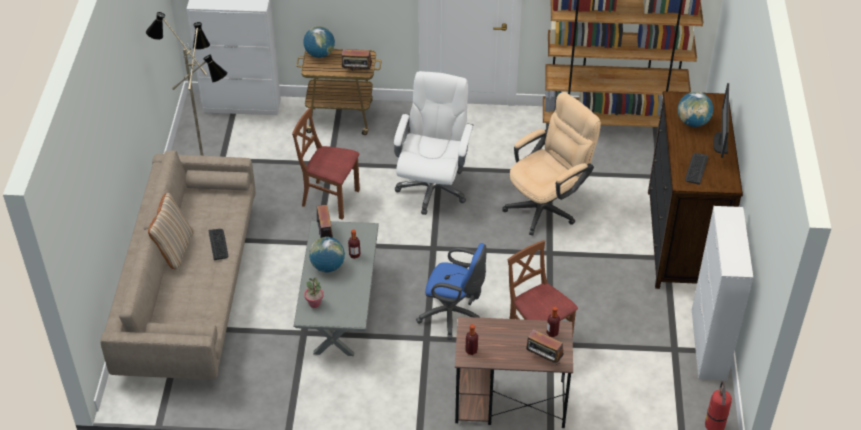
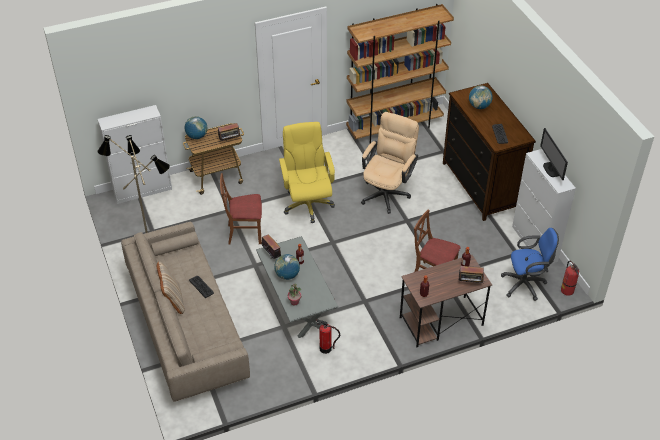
camera: 25 degrees left, 0 degrees up
white office chair [394,71,474,215] -> yellow office chair [279,122,335,223]
blue office chair [416,243,487,340] -> blue office chair moved to [501,228,559,301]
monitor [713,83,729,158] -> monitor moved to [540,128,568,180]
none -> fire extinguisher [316,319,340,354]

